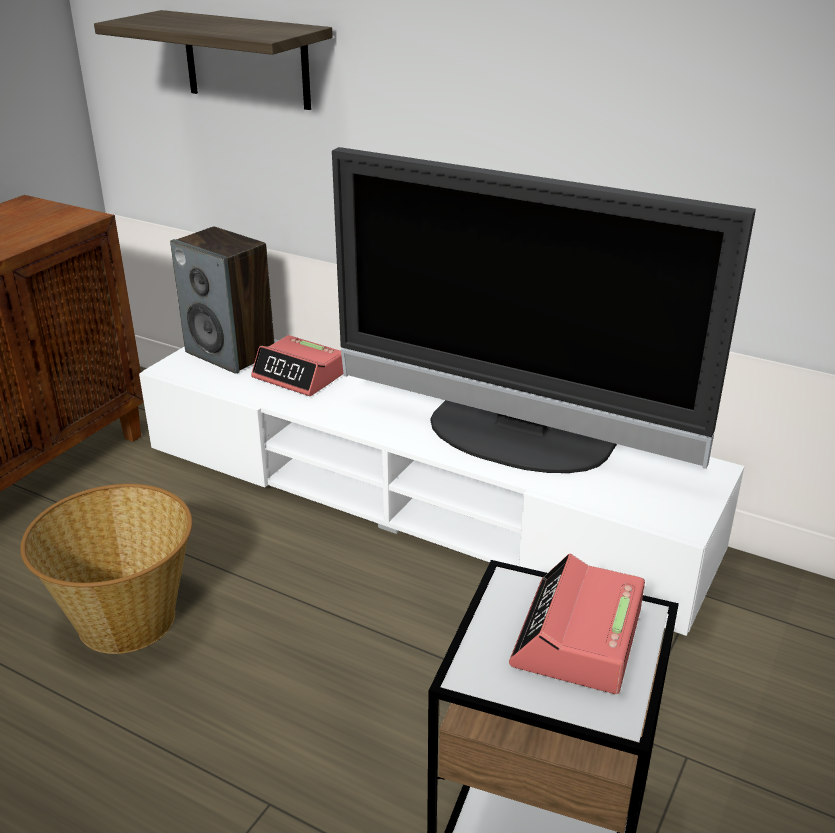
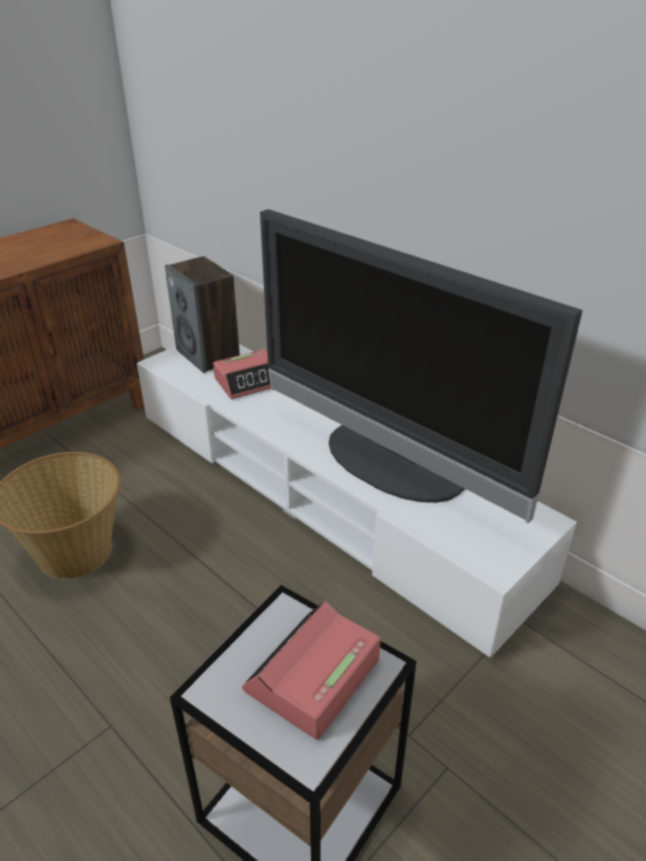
camera: 15 degrees right, 5 degrees up
shelf [94,10,333,110] -> none
alarm clock [251,335,344,396] -> alarm clock turned 75 degrees counterclockwise [213,349,271,399]

